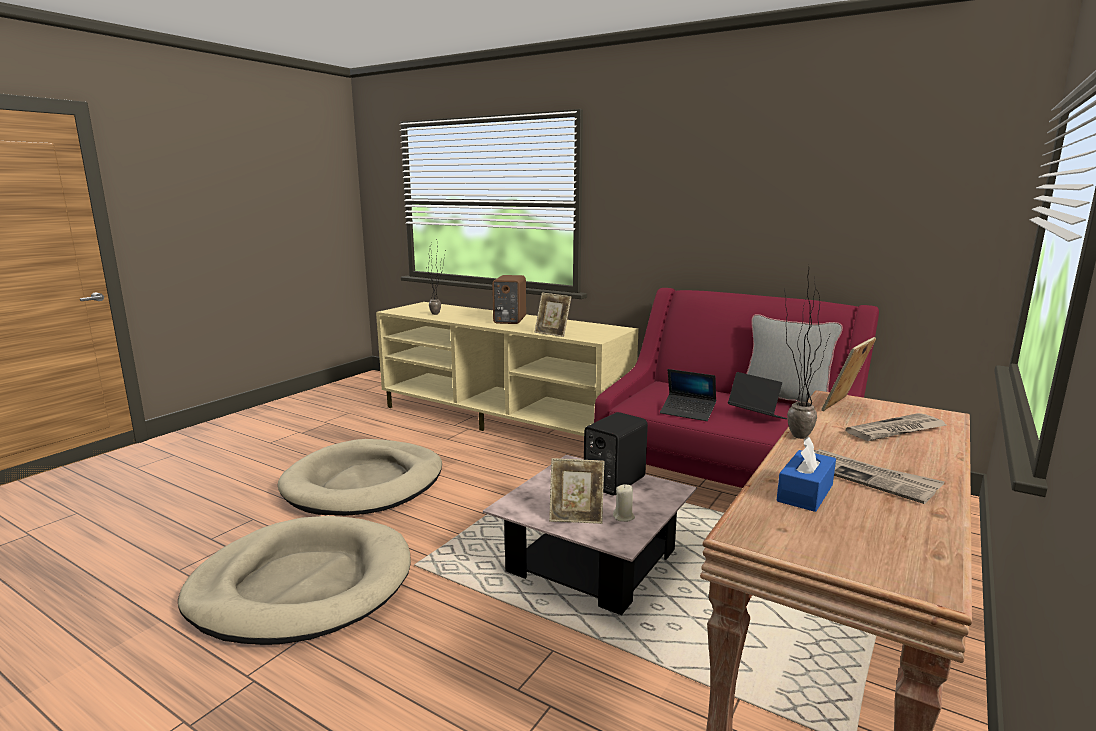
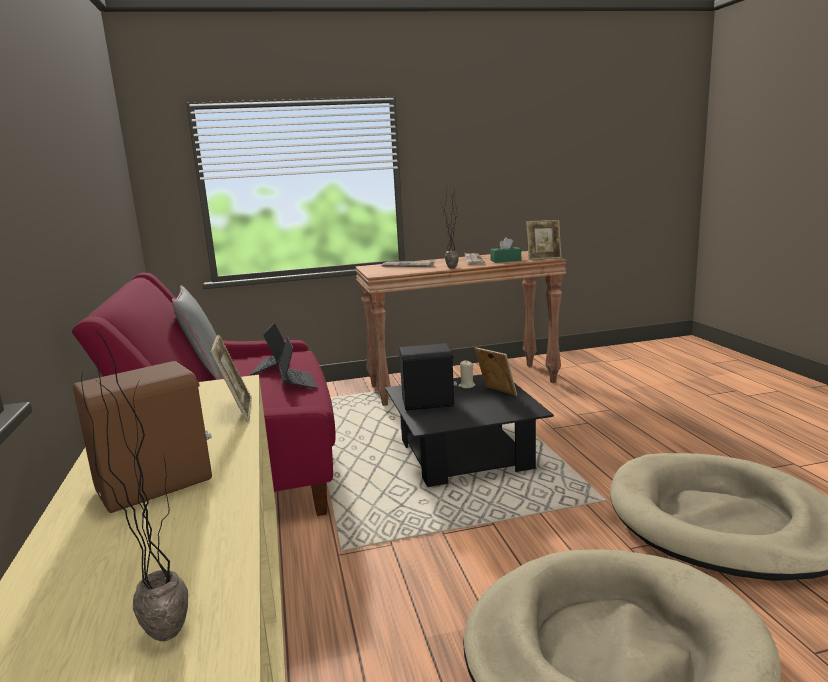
camera: 135 degrees left, 0 degrees up
pink coffee table [483,455,697,615] -> black coffee table [385,374,554,487]
blue tissue box [776,436,836,512] -> green tissue box [490,237,521,263]
picture frame [821,337,876,411] -> picture frame moved to [526,220,562,260]

